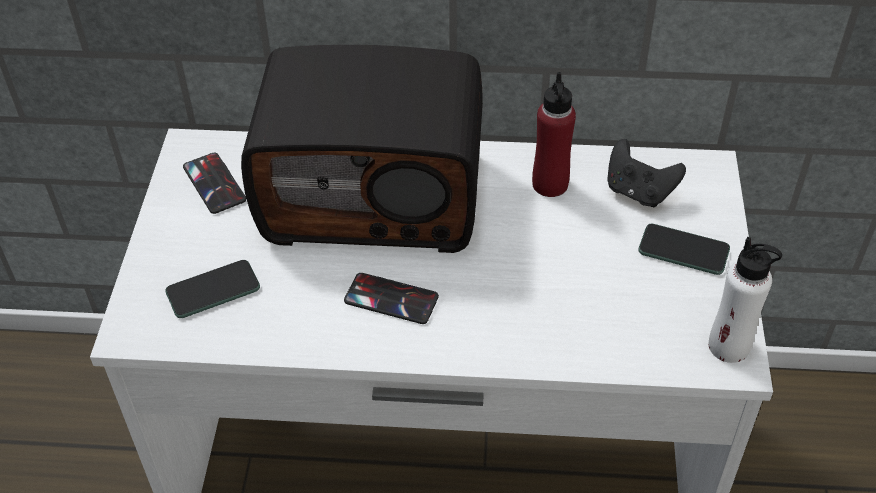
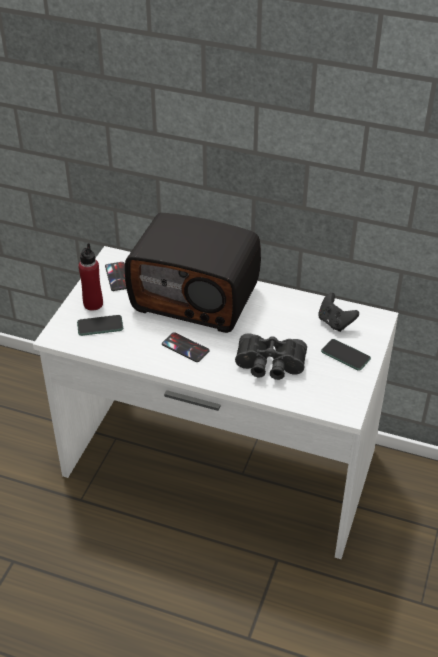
camera: 15 degrees right, 5 degrees down
red bottle [532,72,576,197] -> red bottle moved to [78,243,103,311]
white bottle [709,237,782,363] -> none
none -> black binoculars [235,333,307,380]

